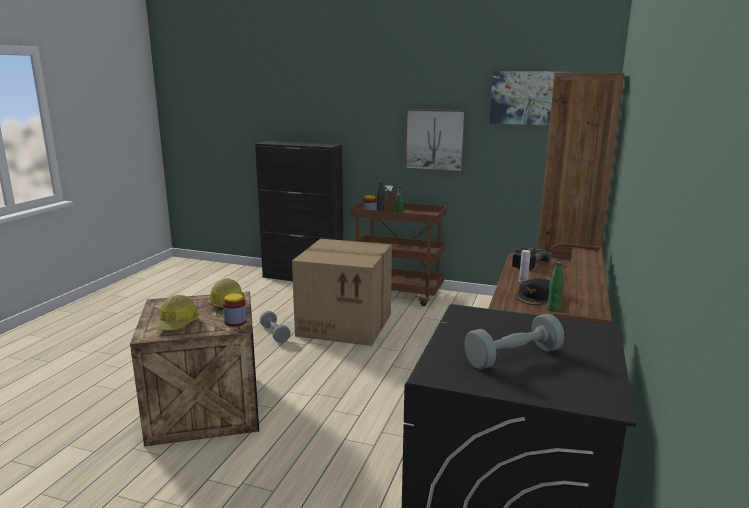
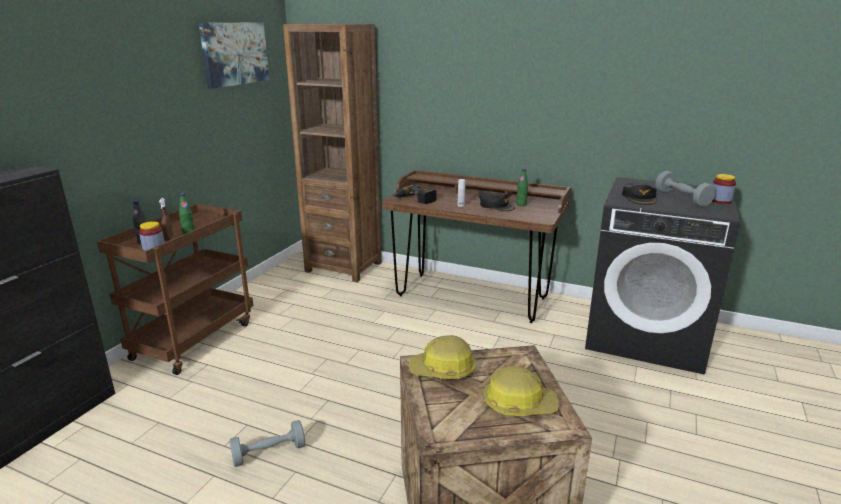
camera: 85 degrees left, 5 degrees up
jar [223,293,247,327] -> jar moved to [712,174,736,204]
cardboard box [292,239,392,346] -> none
picture [405,109,466,172] -> none
none -> black cap [622,182,657,205]

